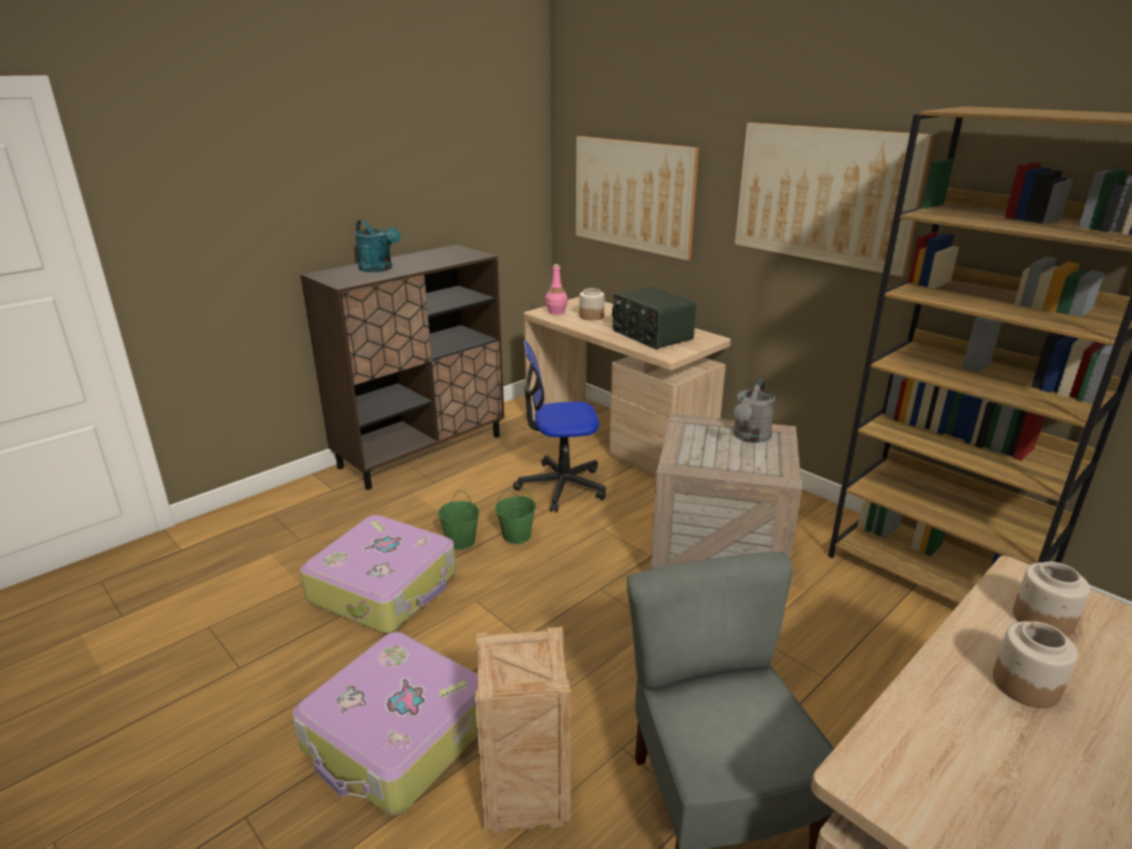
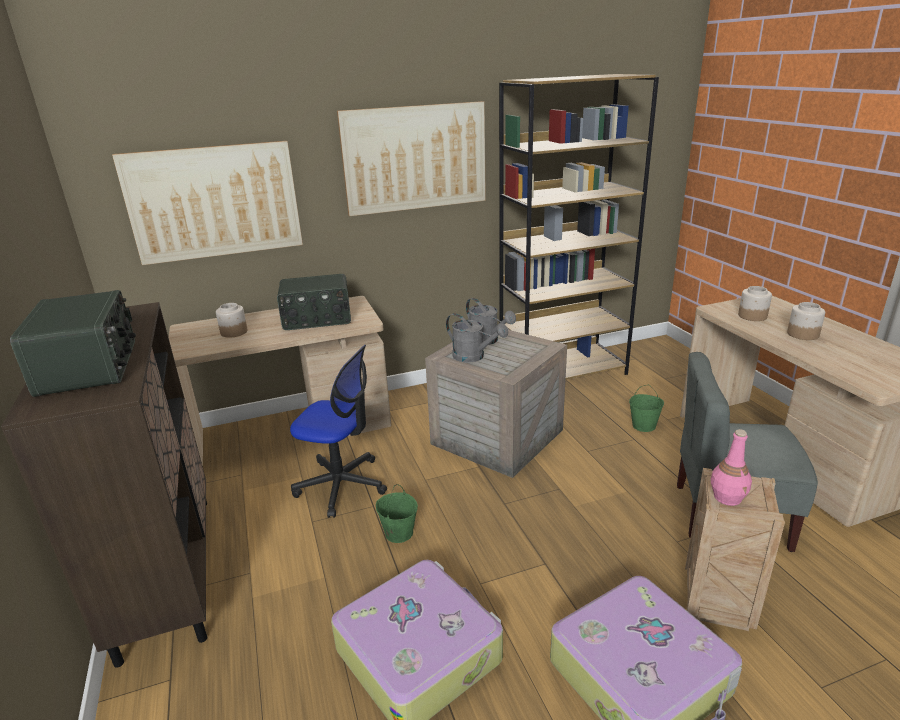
camera: 65 degrees left, 0 degrees up
turquoise watering can [355,220,401,272] -> radio [10,290,136,397]
green bucket [438,491,479,550] -> green bucket moved to [629,385,664,432]
office chair [513,340,606,512] -> office chair turned 90 degrees counterclockwise [290,345,387,518]
pink bottle [545,264,568,315] -> pink bottle moved to [711,429,752,506]
none -> grey watering can [446,313,508,363]

